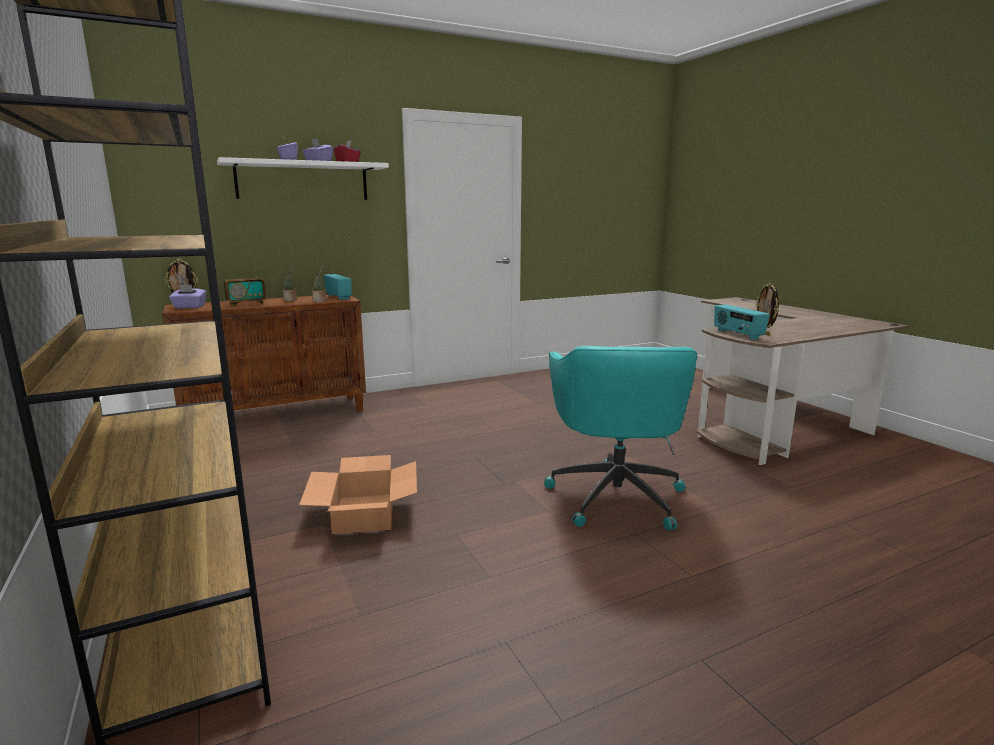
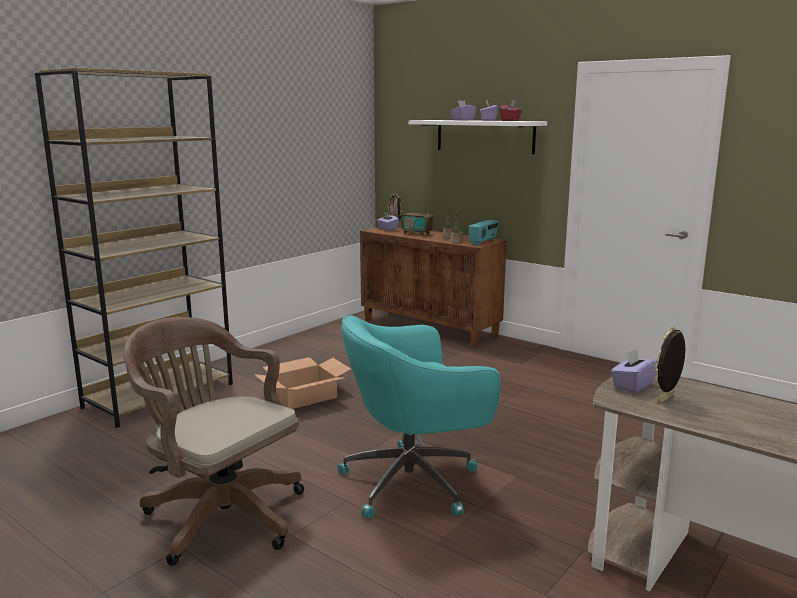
camera: 65 degrees right, 0 degrees up
radio [714,305,769,340] -> purple tissue box [611,348,658,394]
none -> brown office chair [124,317,304,566]

